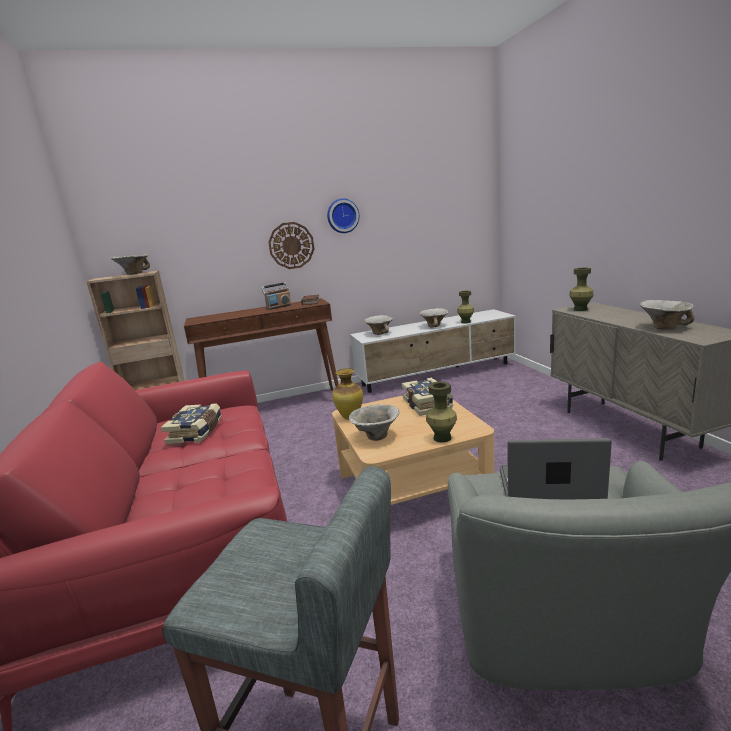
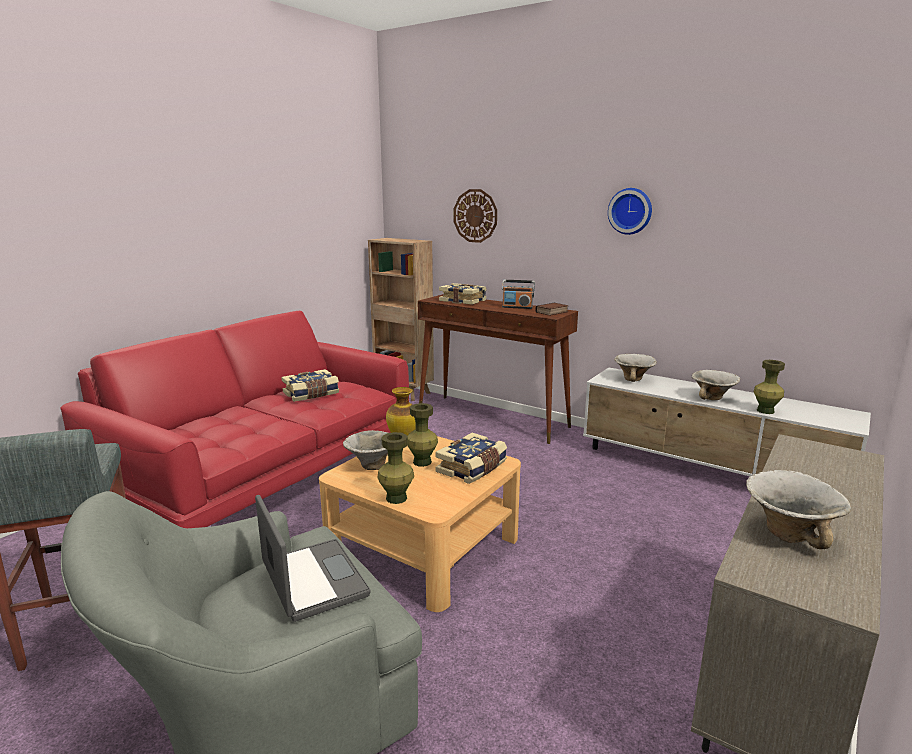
camera: 50 degrees right, 0 degrees up
bowl [110,254,150,275] -> none
wall clock [268,222,314,269] -> wall clock moved to [454,189,497,243]
green vase [569,268,594,311] -> green vase moved to [407,403,438,467]
none -> book [439,283,487,305]

